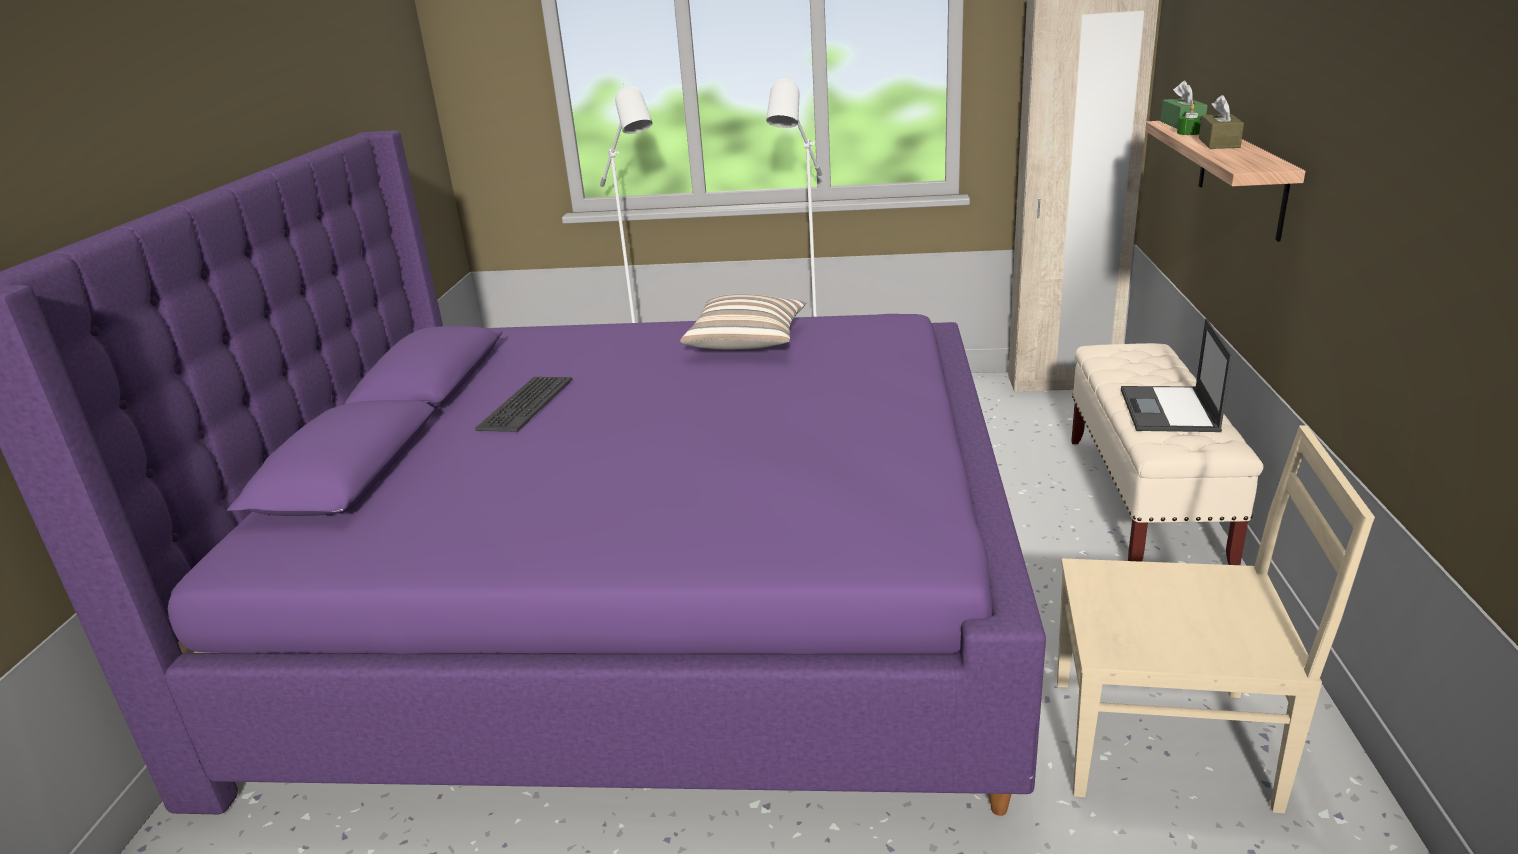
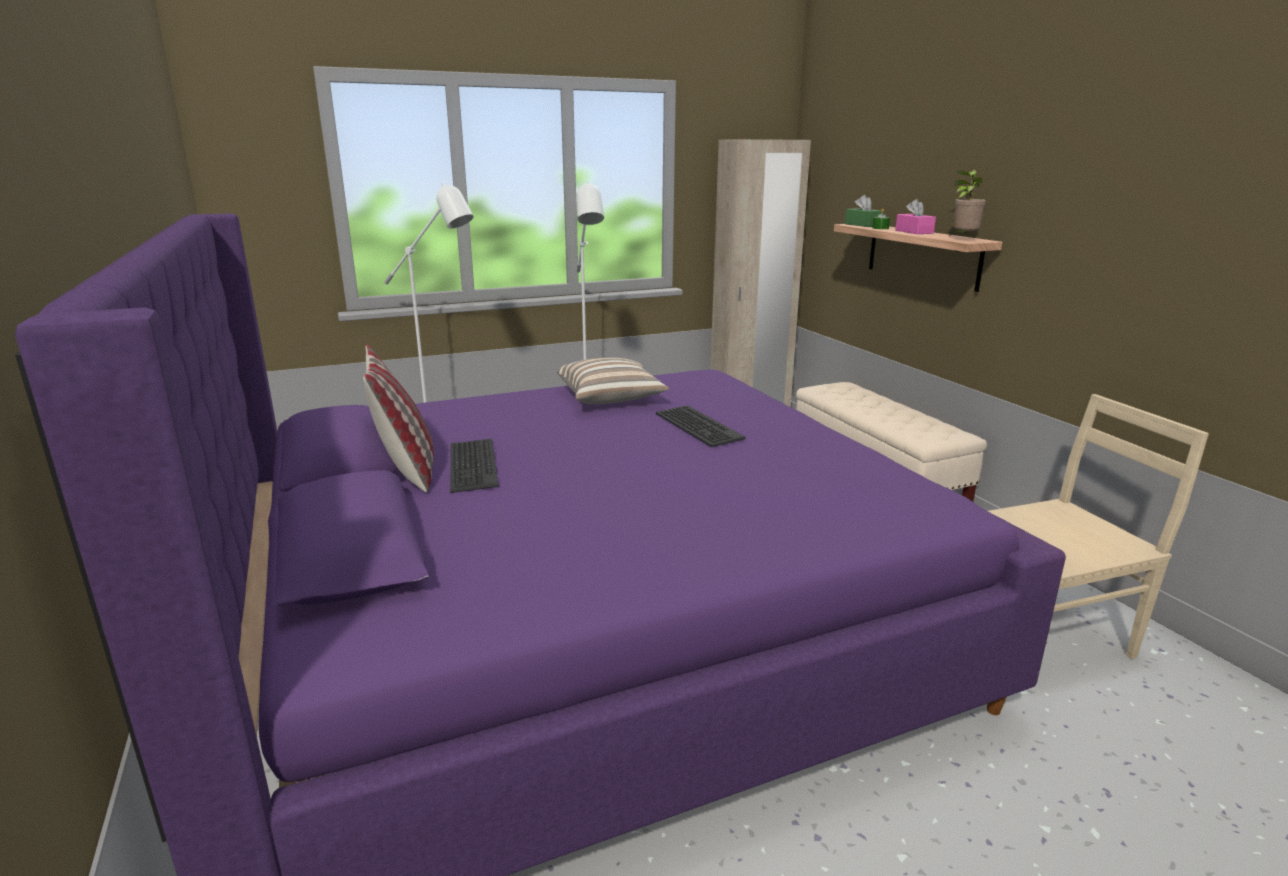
camera: 30 degrees left, 5 degrees down
laptop [1121,319,1232,432] -> none
brown tissue box [1199,95,1244,149] -> pink tissue box [895,199,936,234]
none -> pillow [363,345,434,493]
none -> keyboard [656,405,746,447]
none -> potted plant [950,170,986,235]

